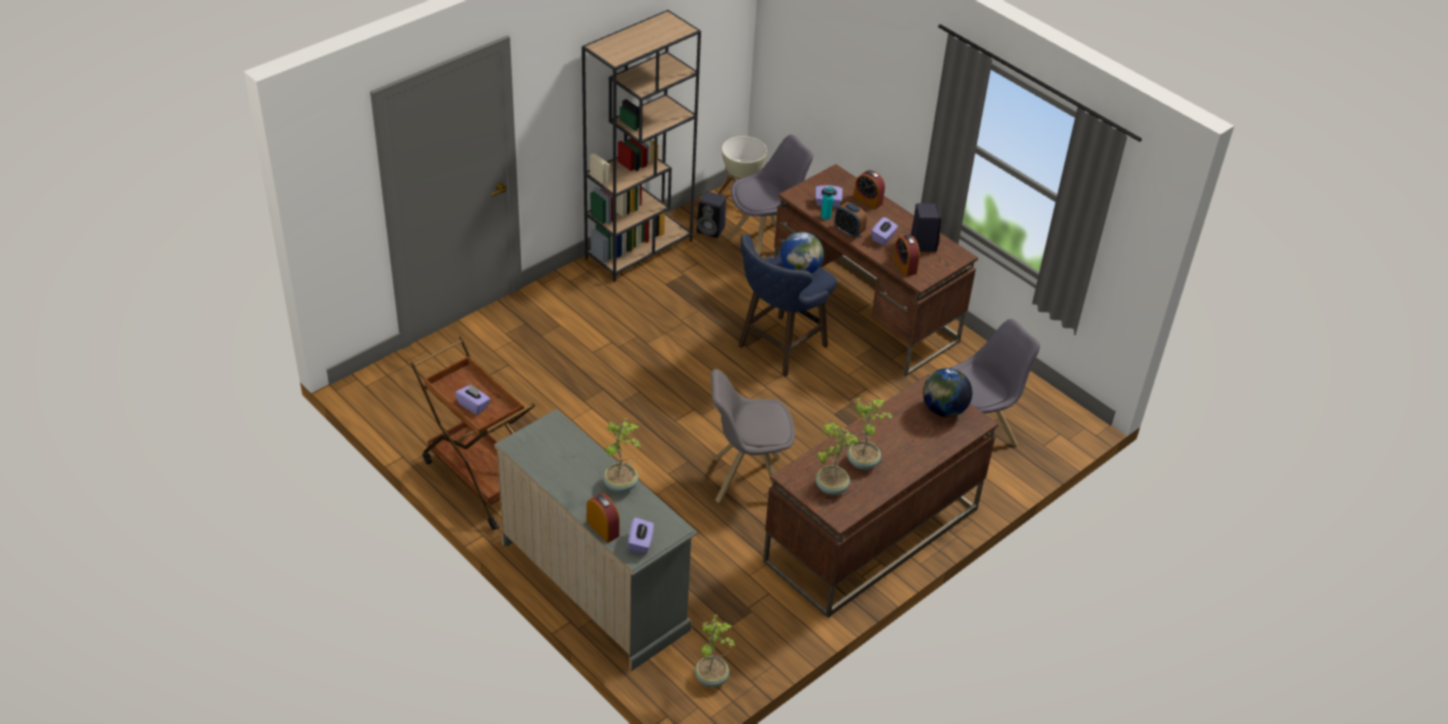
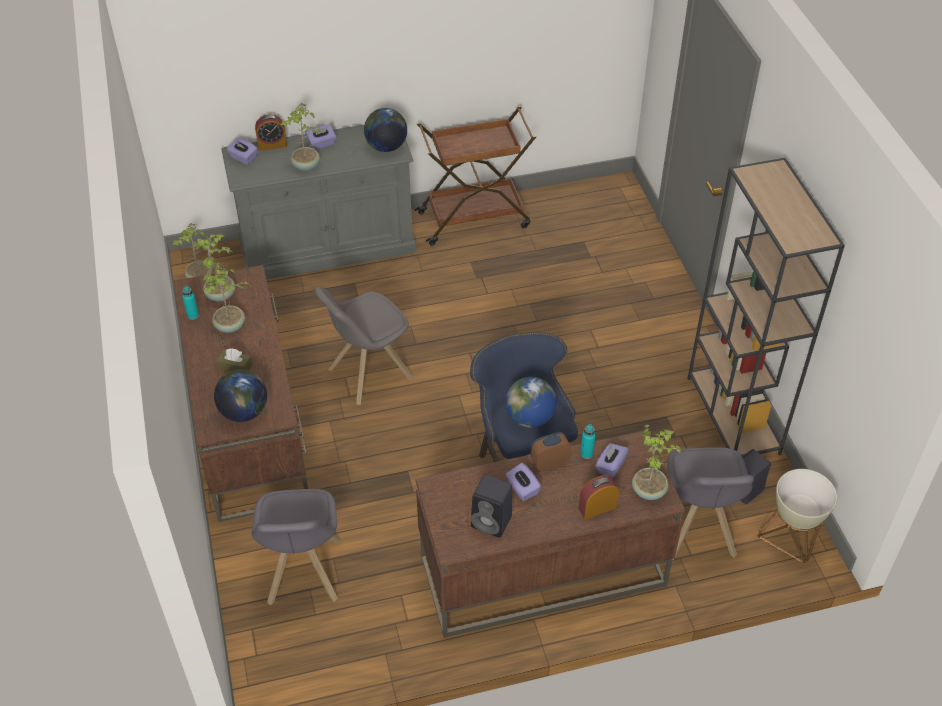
camera: 120 degrees right, 5 degrees up
purple tissue box [455,384,490,415] -> purple tissue box moved to [305,125,336,150]
grey chair [711,369,795,503] -> grey chair turned 150 degrees counterclockwise [315,286,413,405]
alarm clock [894,235,920,276] -> none
none -> turquoise bottle [182,285,199,320]
none -> brown tissue box [216,349,252,372]
none -> globe [364,108,407,152]
none -> potted plant [632,424,683,500]

